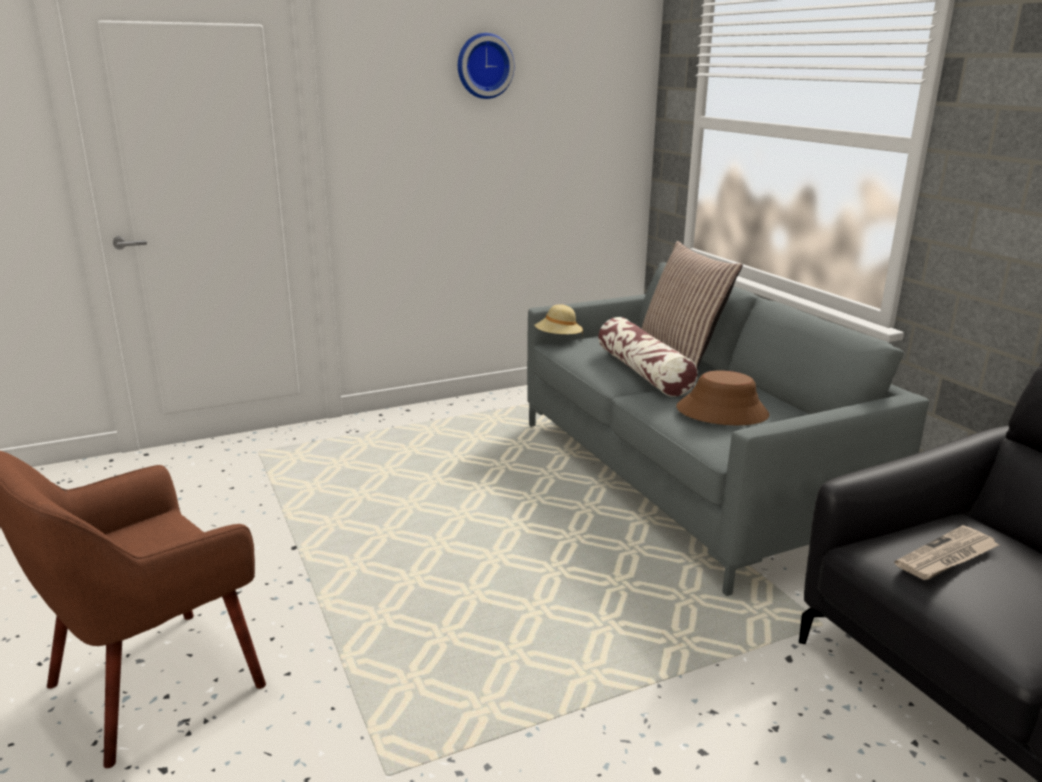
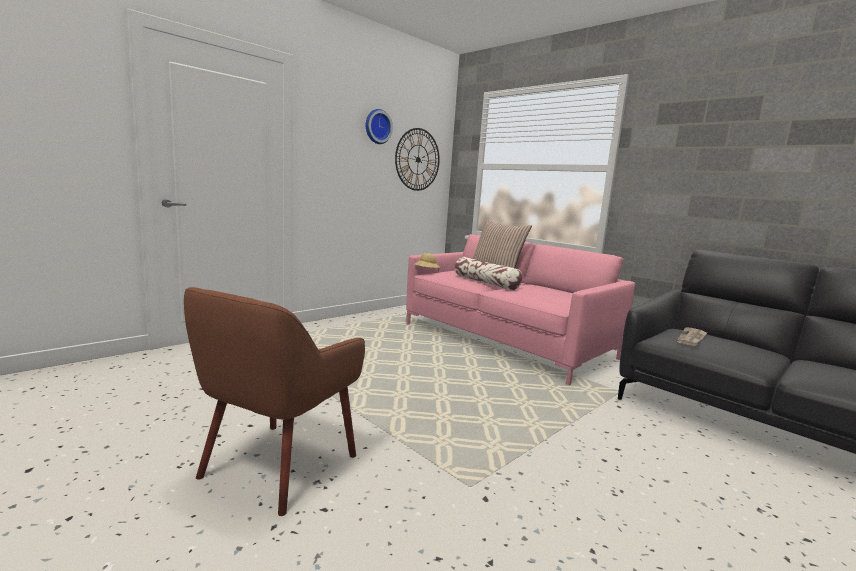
camera: 20 degrees left, 10 degrees down
grey sofa [527,263,929,596] -> pink sofa [406,234,635,385]
brown hat [676,371,769,425] -> none
none -> wall clock [395,128,440,191]

